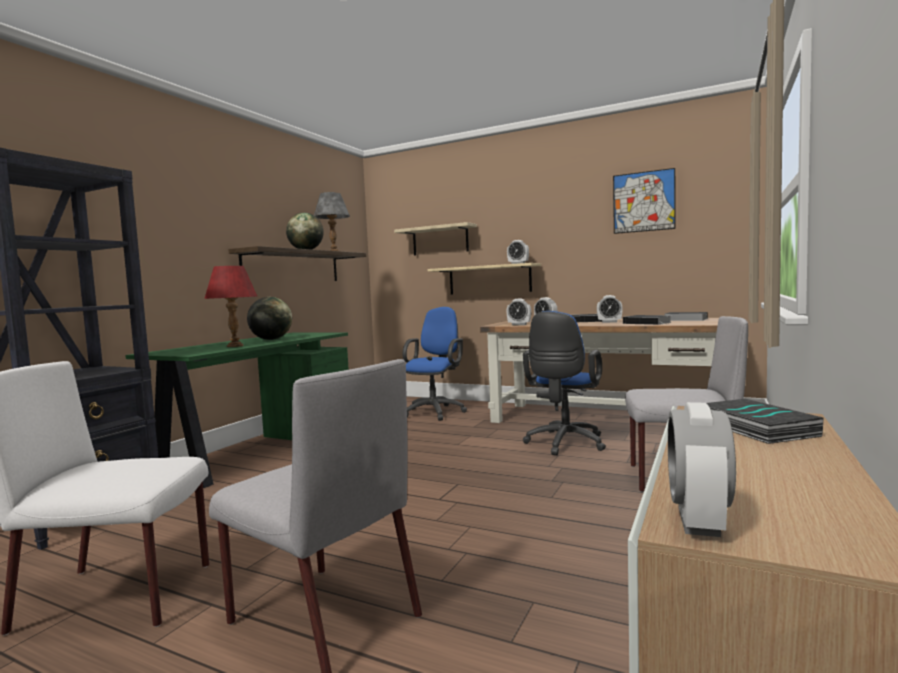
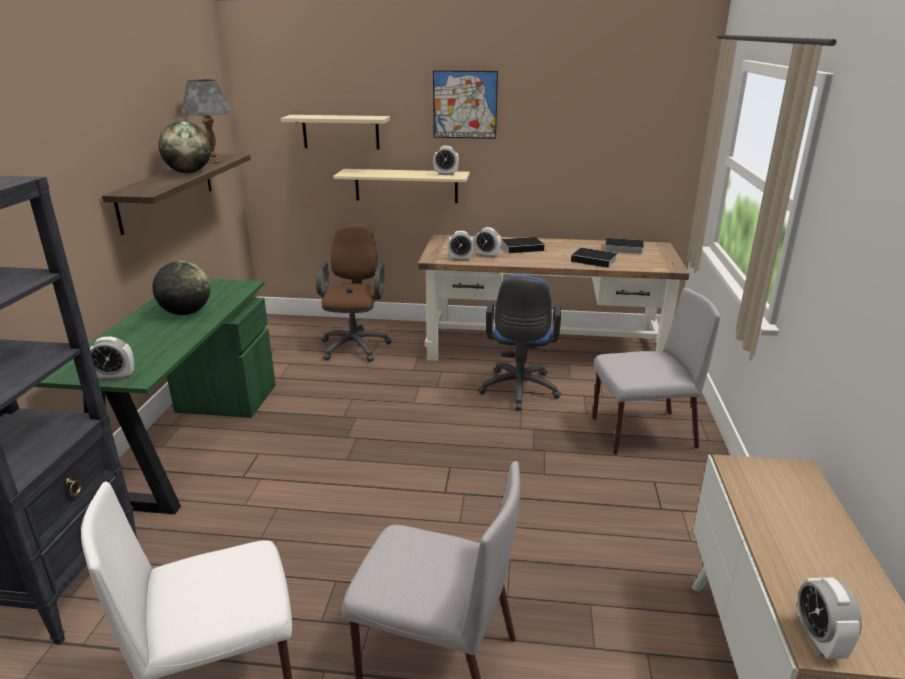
camera: 20 degrees left, 20 degrees up
red table lamp [204,266,257,347] -> none
blue office chair [403,307,467,421] -> brown office chair [316,223,392,362]
alarm clock [597,295,623,323] -> alarm clock moved to [90,337,134,381]
picture [613,168,676,234] -> picture moved to [433,71,498,139]
book [707,399,823,444] -> none

